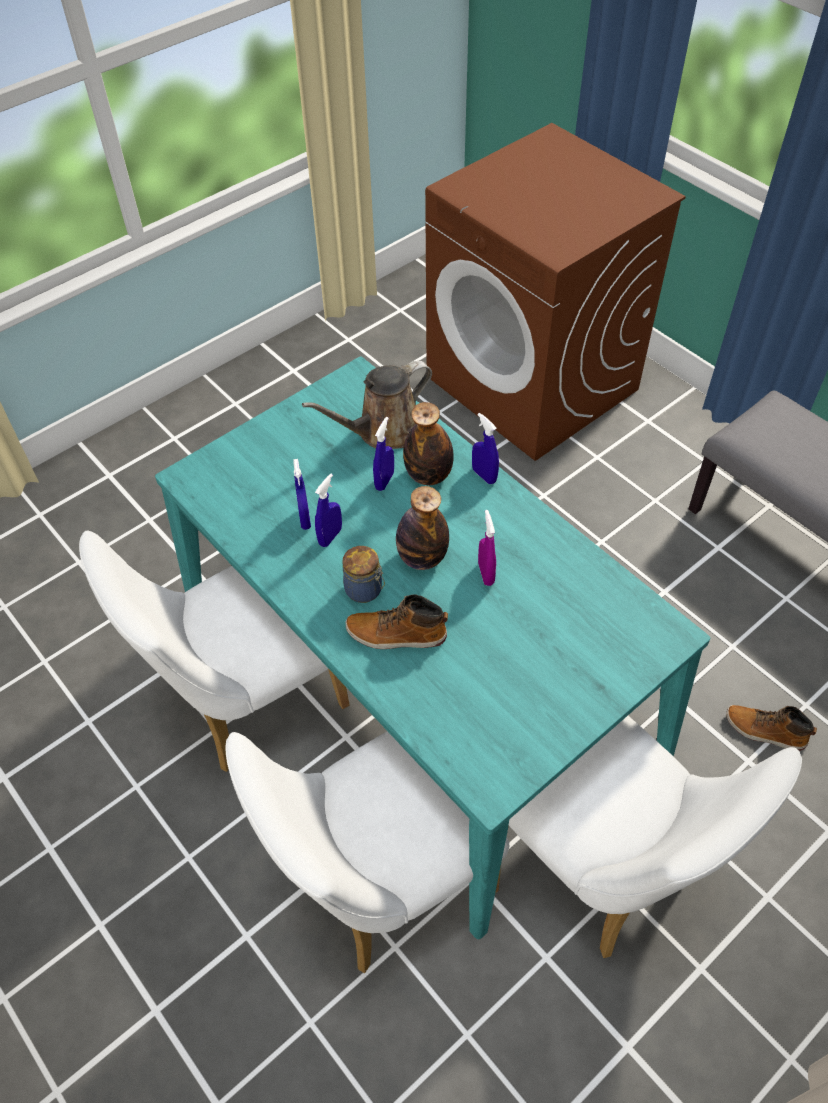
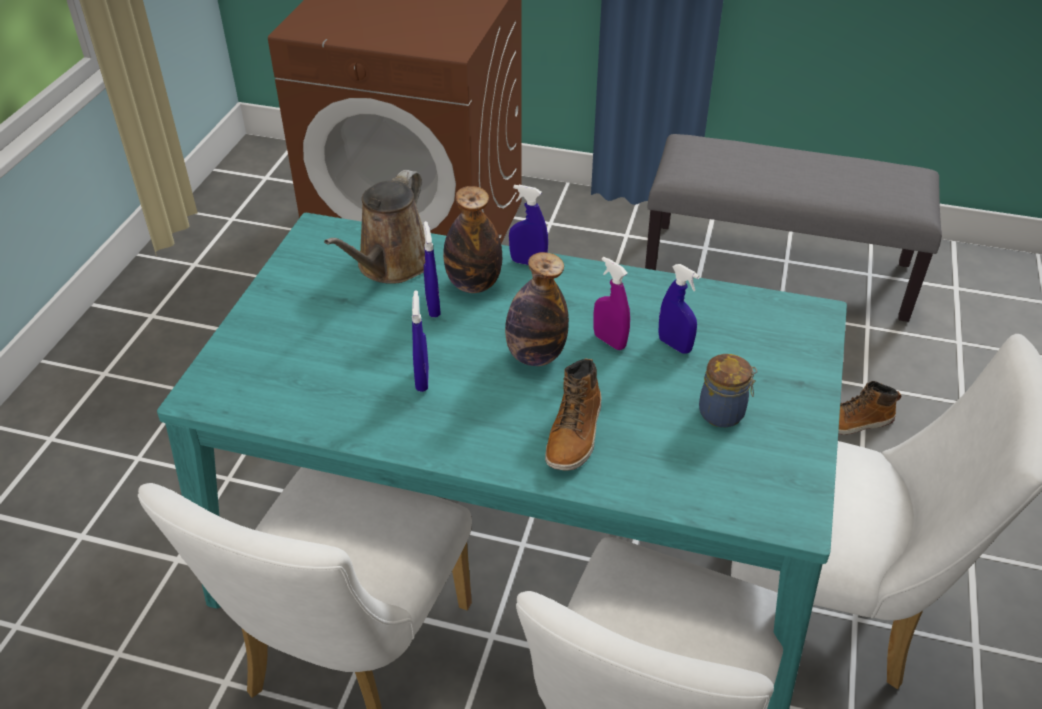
camera: 35 degrees left, 10 degrees down
blue spray bottle [293,459,311,530] -> blue spray bottle moved to [658,264,700,354]
jar [343,546,385,603] -> jar moved to [699,354,757,427]
boot [346,595,448,649] -> boot turned 45 degrees counterclockwise [545,359,602,471]

